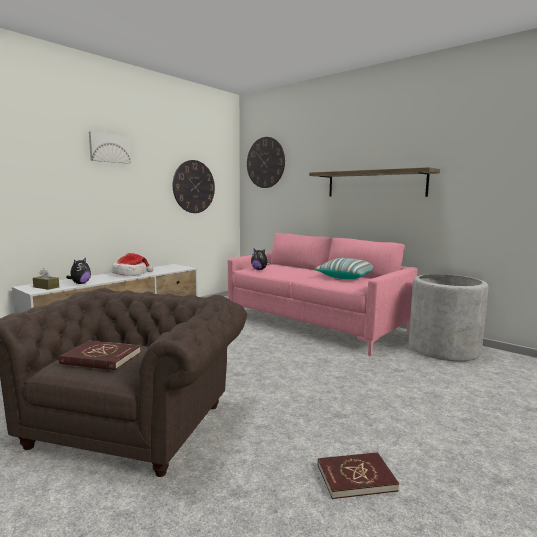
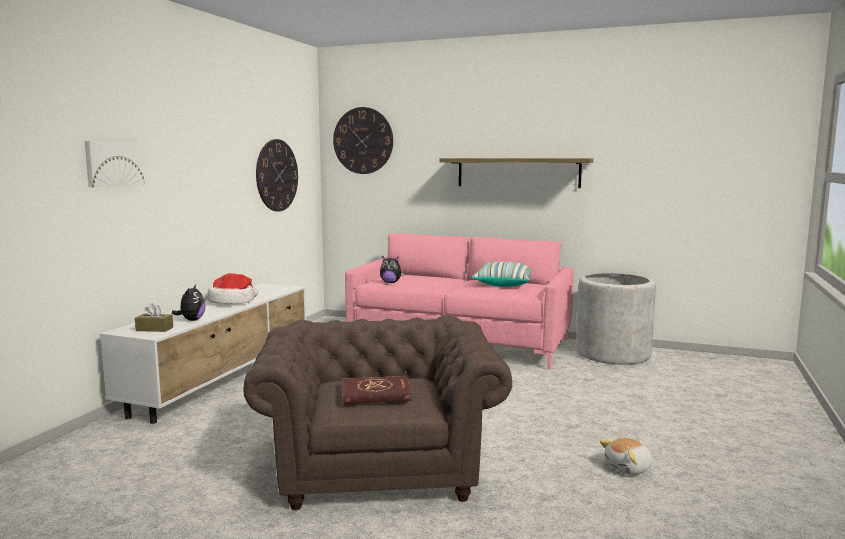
camera: 20 degrees left, 0 degrees up
picture [89,131,131,164] -> picture moved to [85,141,145,187]
red book [318,452,399,499] -> plush toy [600,438,653,475]

